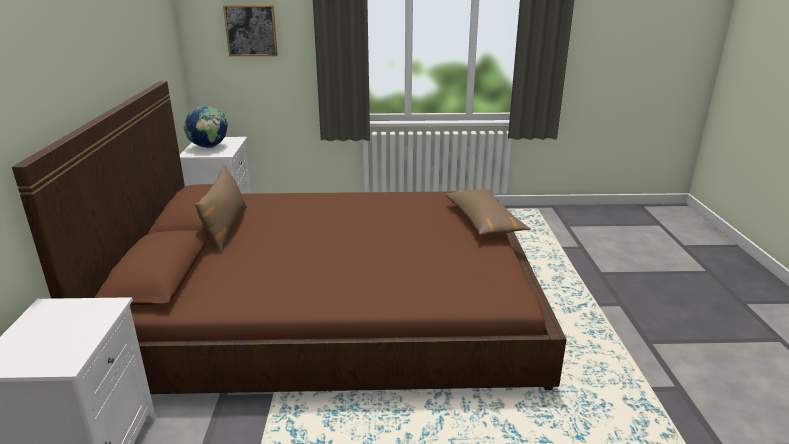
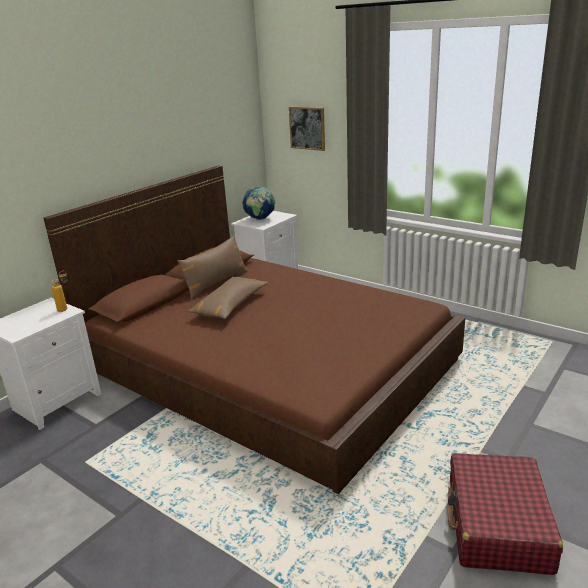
camera: 40 degrees right, 0 degrees up
brown pillow [445,189,531,235] -> brown pillow moved to [188,277,268,319]
none -> bottle [51,271,67,312]
none -> red suitcase [448,453,563,575]

